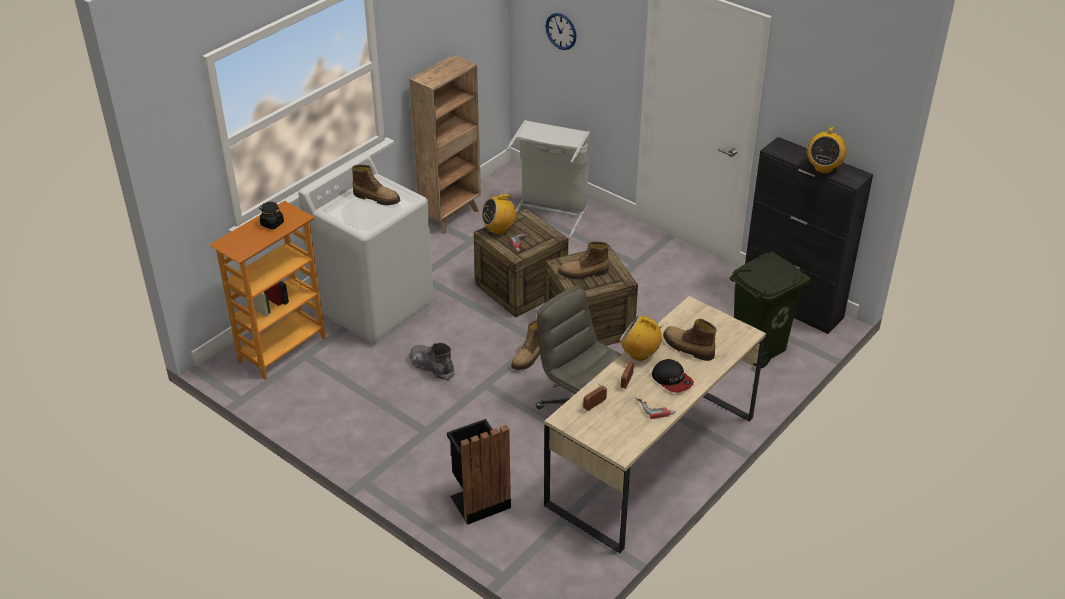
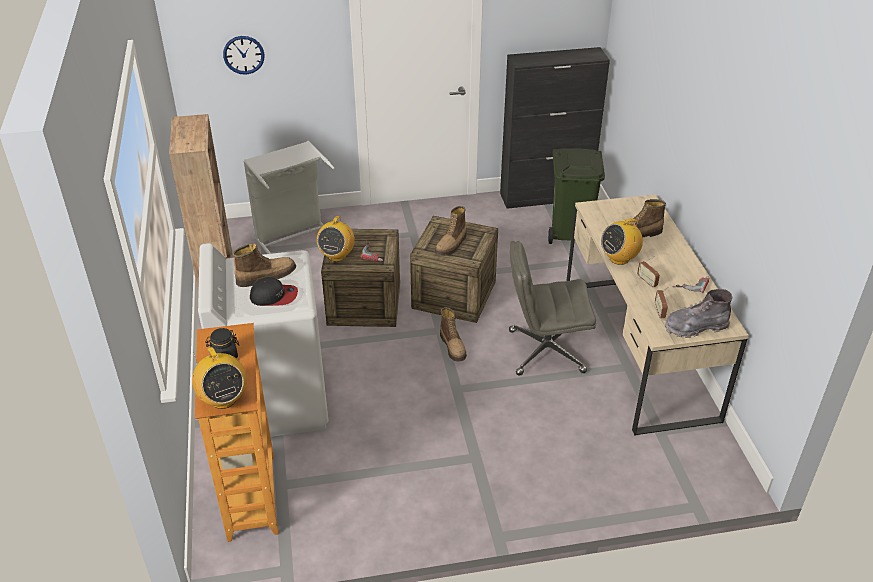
camera: 50 degrees left, 0 degrees up
grey boot [409,343,455,381] -> grey boot moved to [665,289,732,338]
black trash can [447,419,511,525] -> none
cap [652,359,694,393] -> cap moved to [250,277,298,306]
radio [807,127,847,173] -> radio moved to [192,347,247,409]

